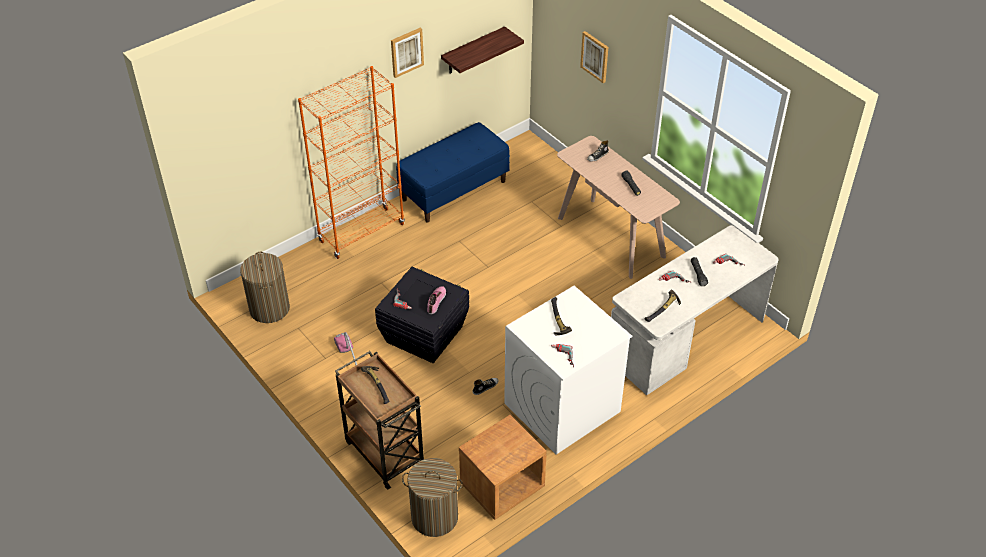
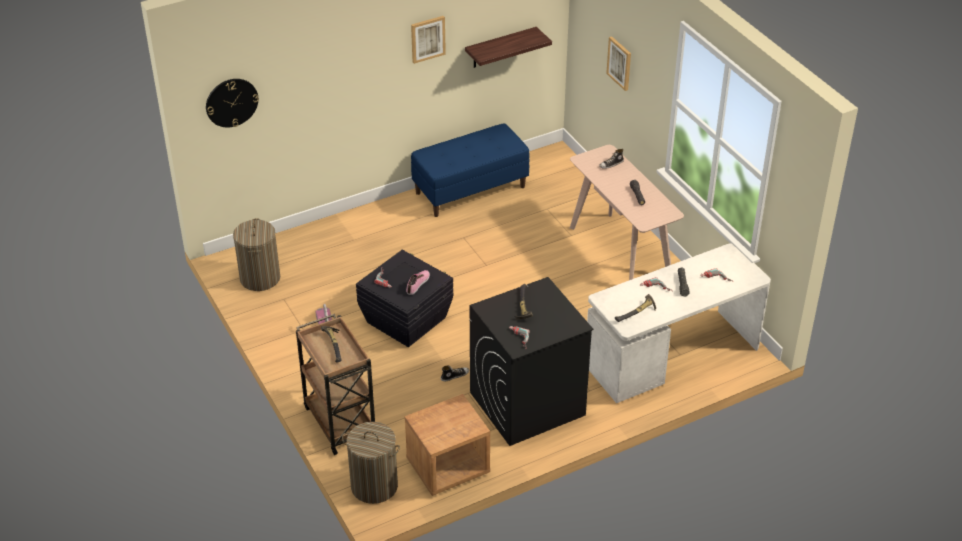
camera: 10 degrees right, 5 degrees down
orange bookcase [298,66,405,259] -> none
white washing machine [504,286,632,455] -> black washing machine [470,277,593,446]
none -> wall clock [206,79,259,127]

